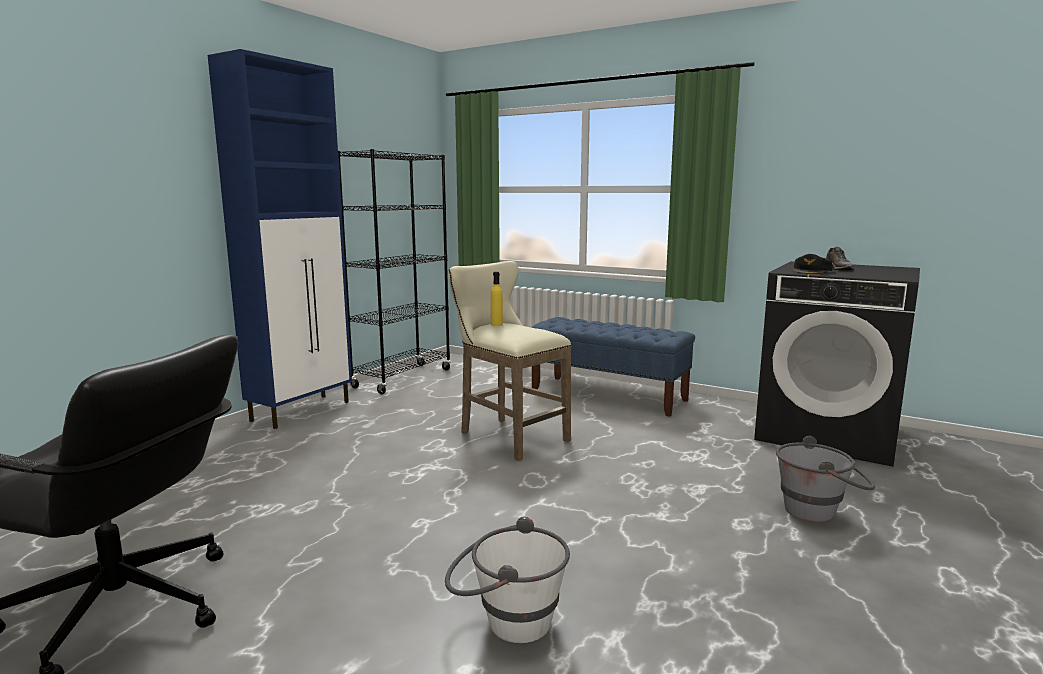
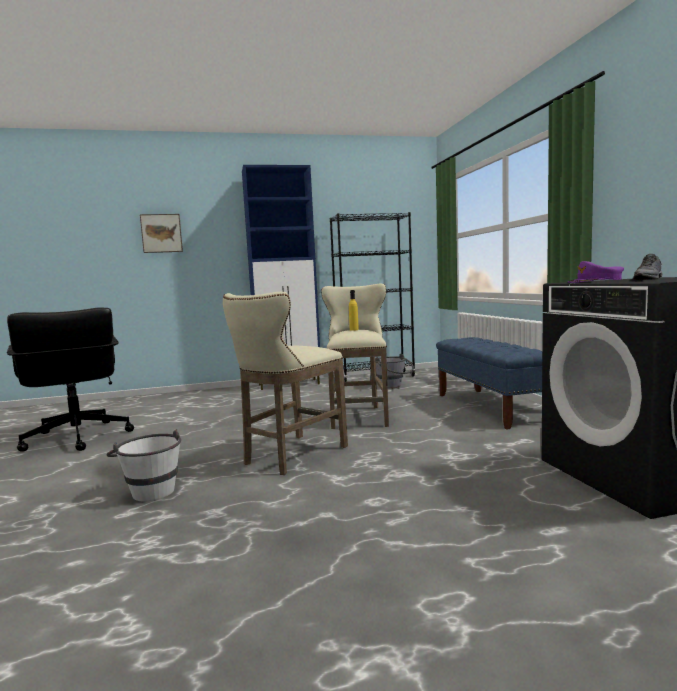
camera: 45 degrees right, 5 degrees down
grey bucket [776,436,875,523] -> grey bucket moved to [375,354,414,389]
black cap [793,254,832,274] -> purple cap [568,261,624,283]
none -> picture [140,214,183,253]
none -> beige stool [223,292,348,475]

